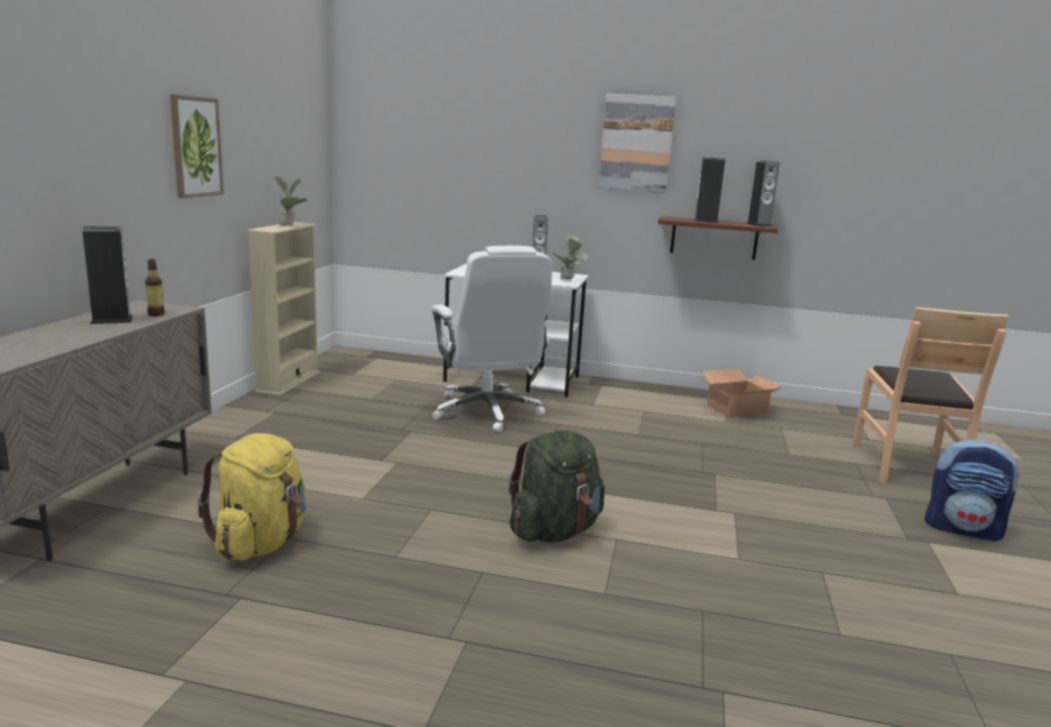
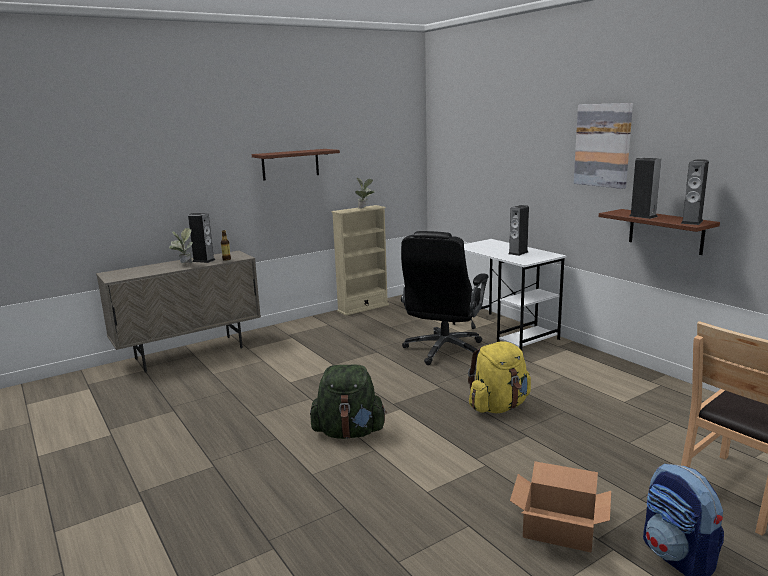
camera: 45 degrees right, 0 degrees up
picture [170,94,224,198] -> brown shelf [252,149,340,181]
yellow backpack [198,433,306,561] -> yellow backpack moved to [468,341,531,413]
white office chair [431,246,552,432] -> black office chair [401,231,489,365]
potted plant [551,235,588,280] -> potted plant moved to [169,228,193,264]
cardboard box [702,368,782,418] -> cardboard box moved to [510,461,611,552]

